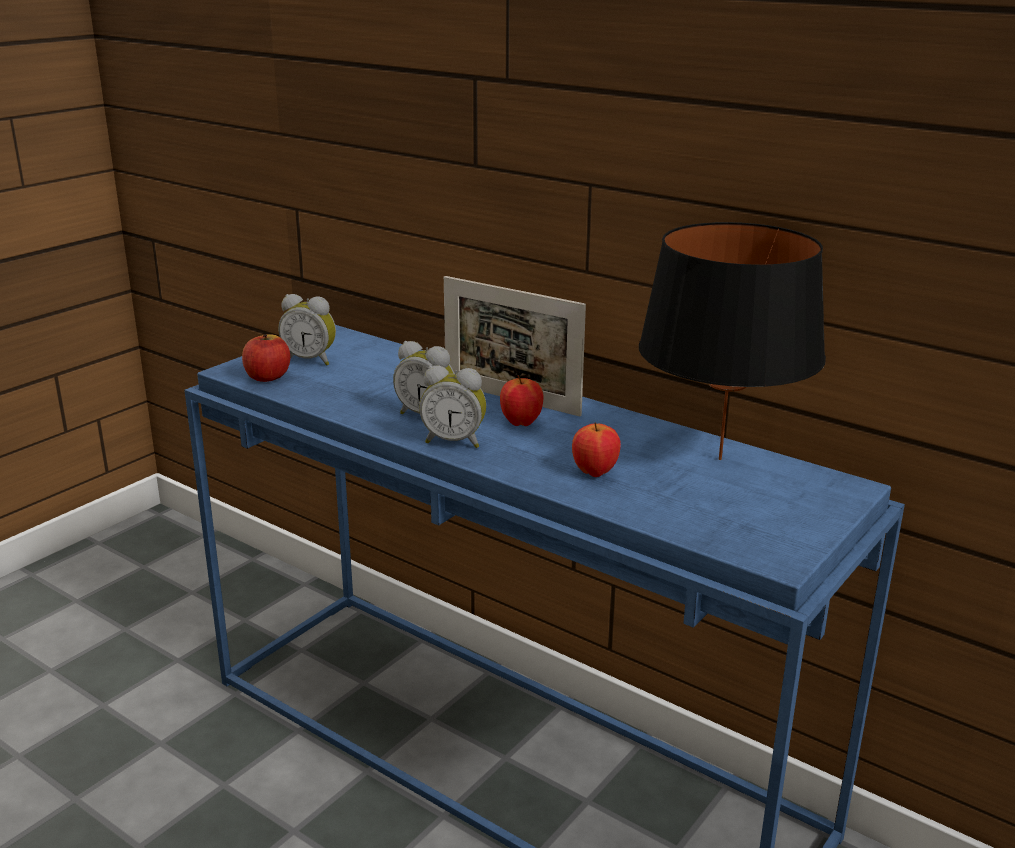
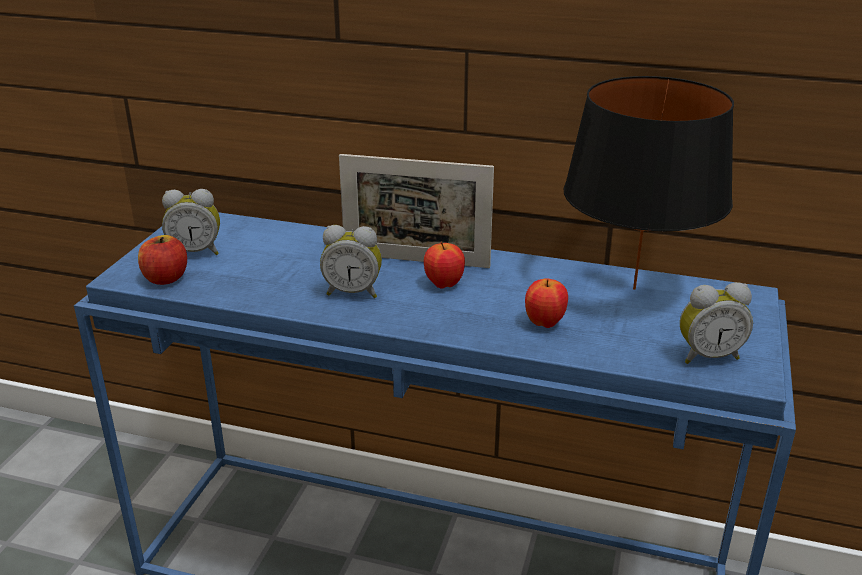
camera: 20 degrees left, 5 degrees up
alarm clock [419,366,486,448] -> alarm clock moved to [680,282,753,364]

